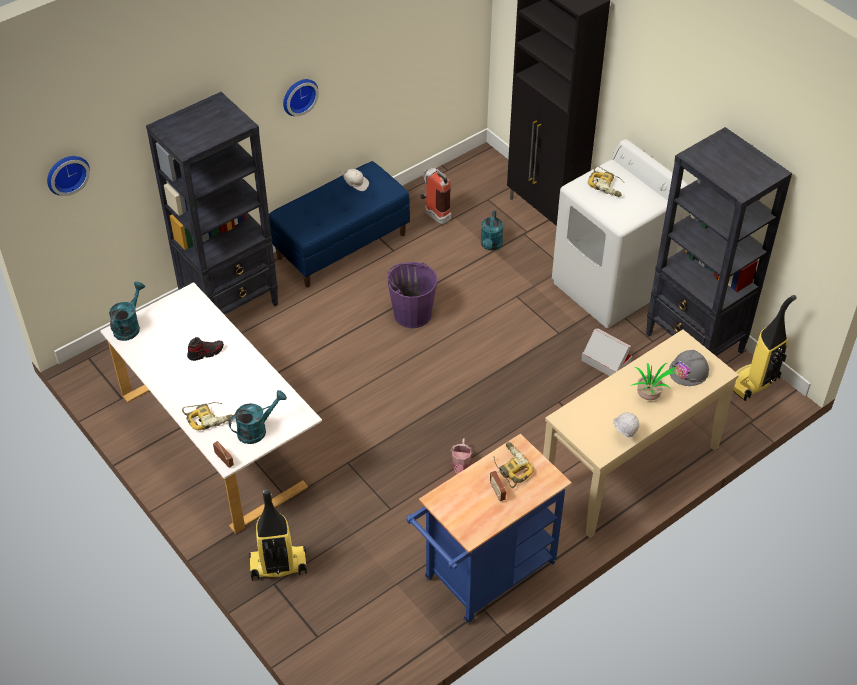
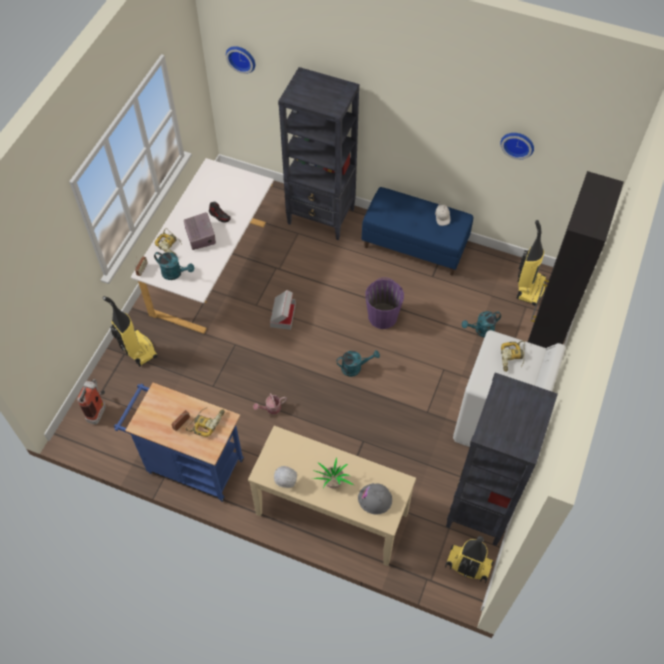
camera: 60 degrees right, 10 degrees up
turquoise watering can [109,282,145,341] -> turquoise watering can moved to [336,350,380,377]
wall clock [283,79,319,116] -> wall clock moved to [500,133,534,160]
fire extinguisher [420,168,451,225] -> fire extinguisher moved to [77,379,106,424]
cardboard box [581,328,632,376] -> cardboard box moved to [270,290,296,330]
none -> radio [184,212,216,250]
none -> vacuum cleaner [516,220,546,306]

